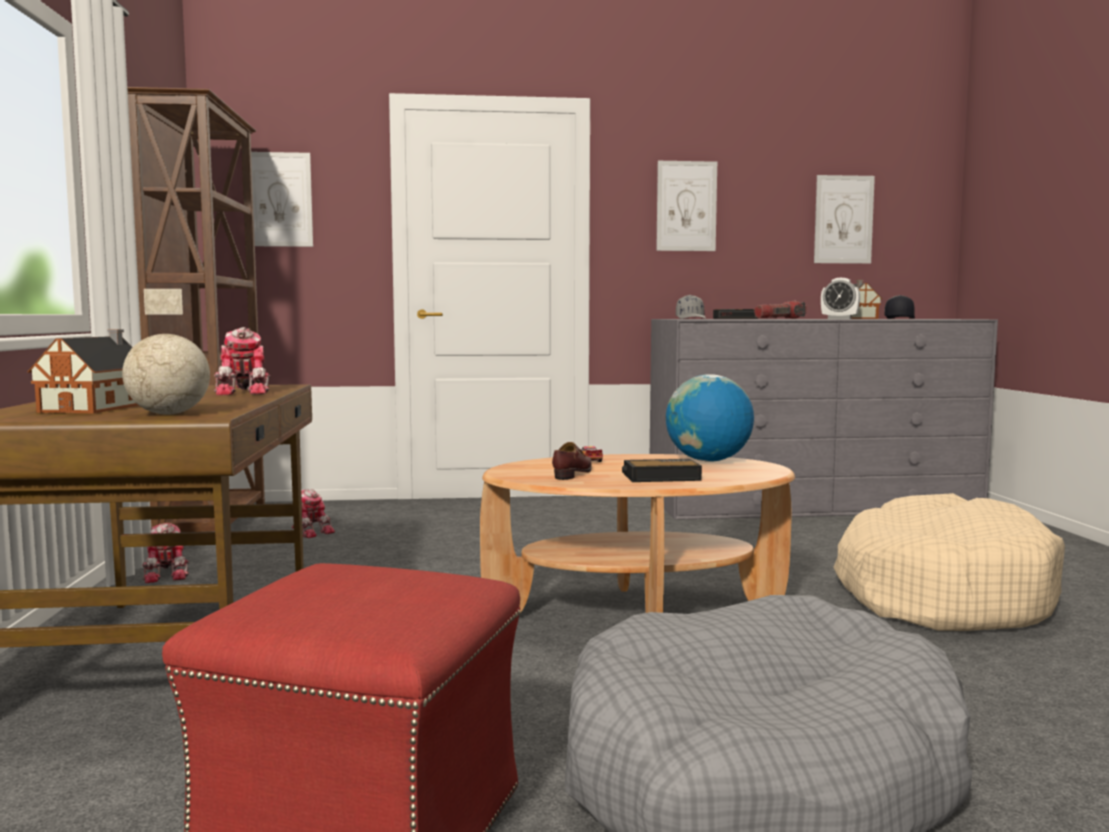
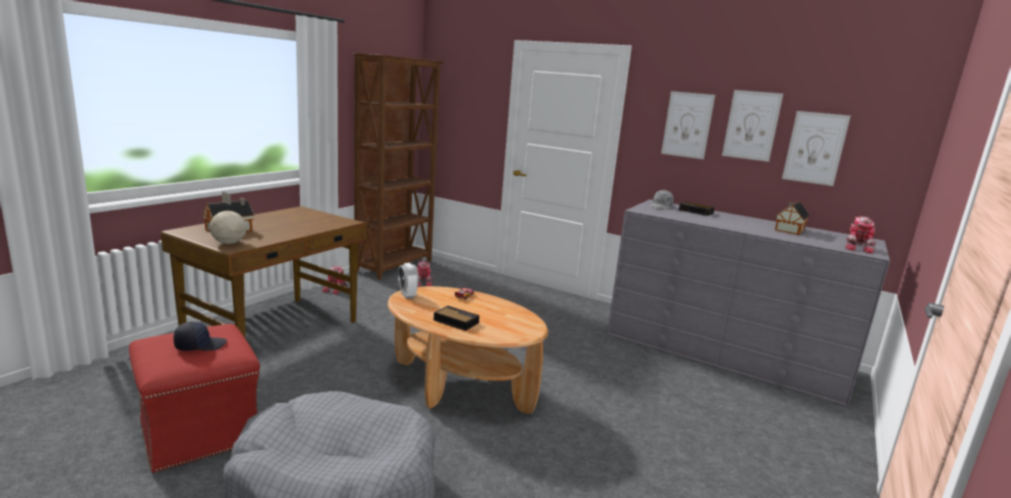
camera: 35 degrees right, 10 degrees up
toy robot [214,327,271,395] -> toy robot moved to [845,217,876,254]
picture [251,152,313,247] -> picture moved to [722,90,783,162]
brown shoe [552,442,592,480] -> none
globe [666,374,754,462] -> none
flashlight [754,301,807,319] -> none
alarm clock [821,278,860,319] -> alarm clock moved to [398,263,419,299]
beige dog bed [834,493,1065,631] -> none
black cap [884,295,915,319] -> black cap moved to [174,321,227,351]

